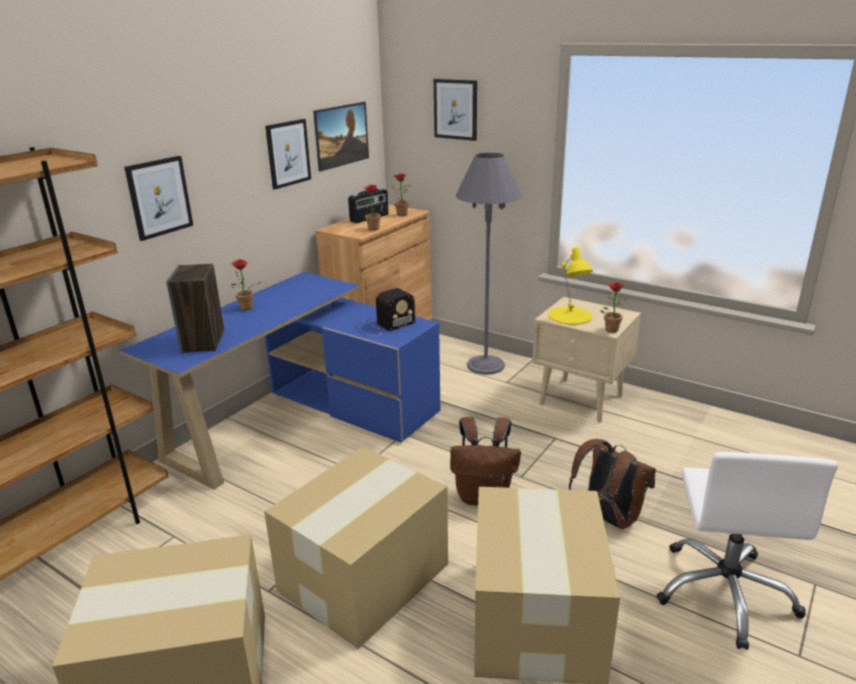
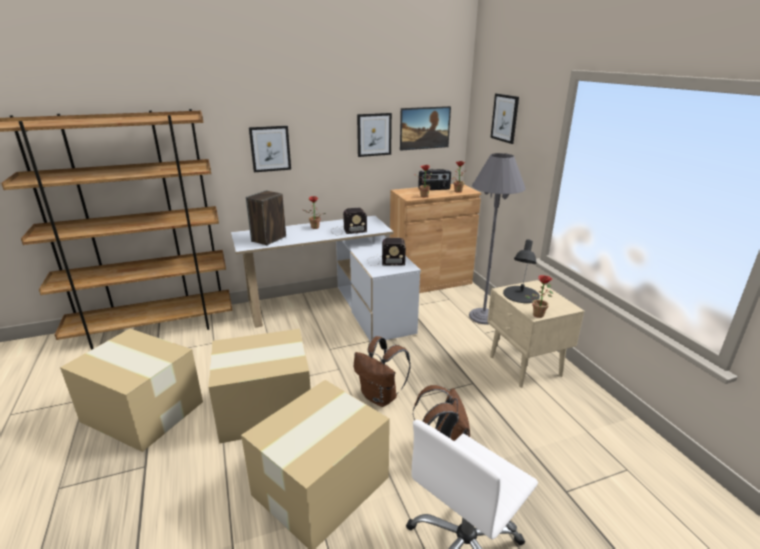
camera: 35 degrees right, 0 degrees up
blue desk [119,272,440,490] -> white desk [231,216,421,342]
yellow table lamp [549,247,593,325] -> black table lamp [503,240,540,303]
none -> radio [333,208,367,235]

